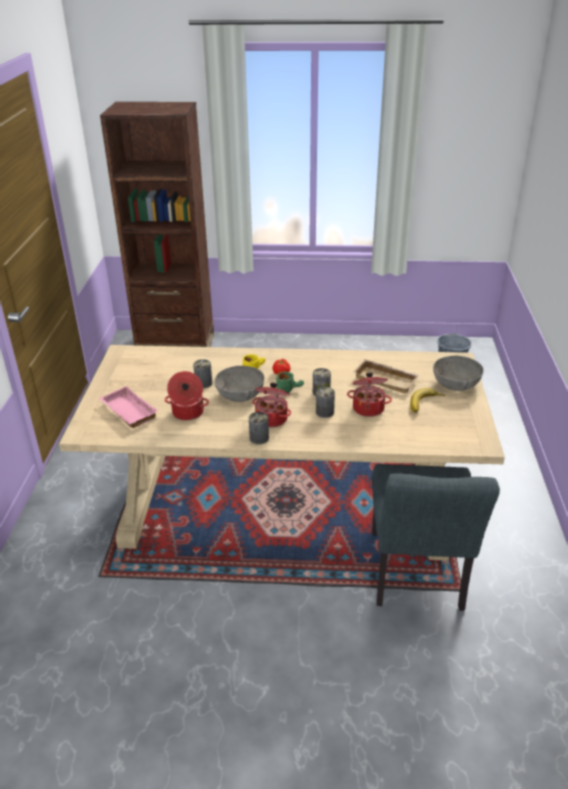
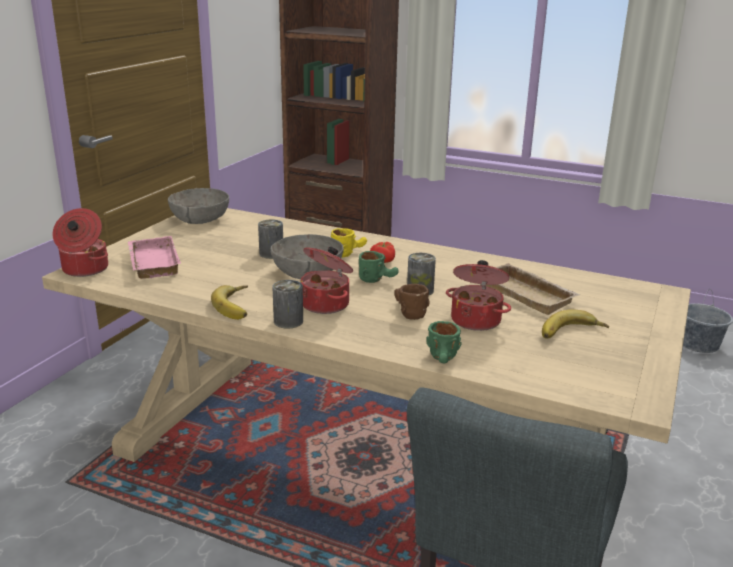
camera: 20 degrees right, 10 degrees down
cooking pot [165,371,209,420] -> cooking pot moved to [52,208,108,277]
can [316,387,335,418] -> brown mug [394,284,430,320]
grey bowl [433,356,483,391] -> grey bowl moved to [168,188,229,224]
none -> banana [211,285,248,320]
none -> green mug [426,321,462,363]

